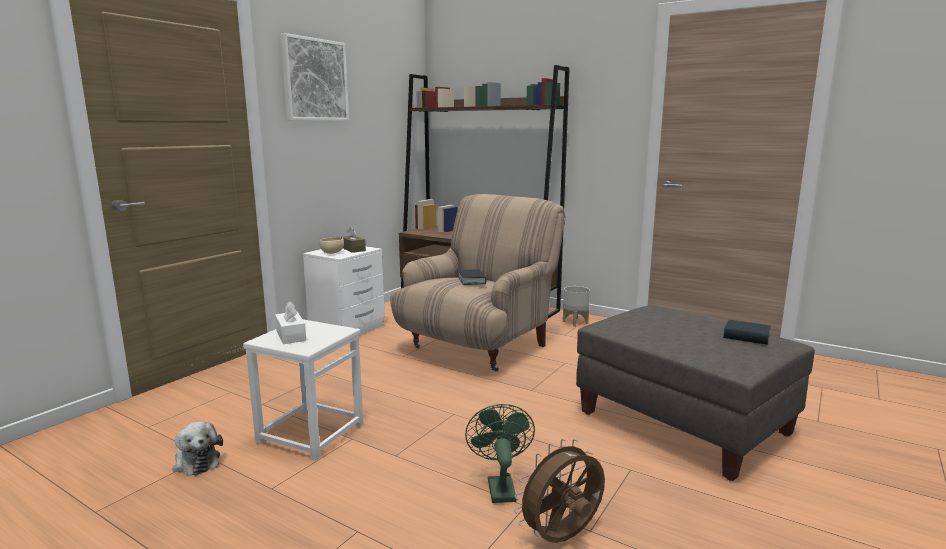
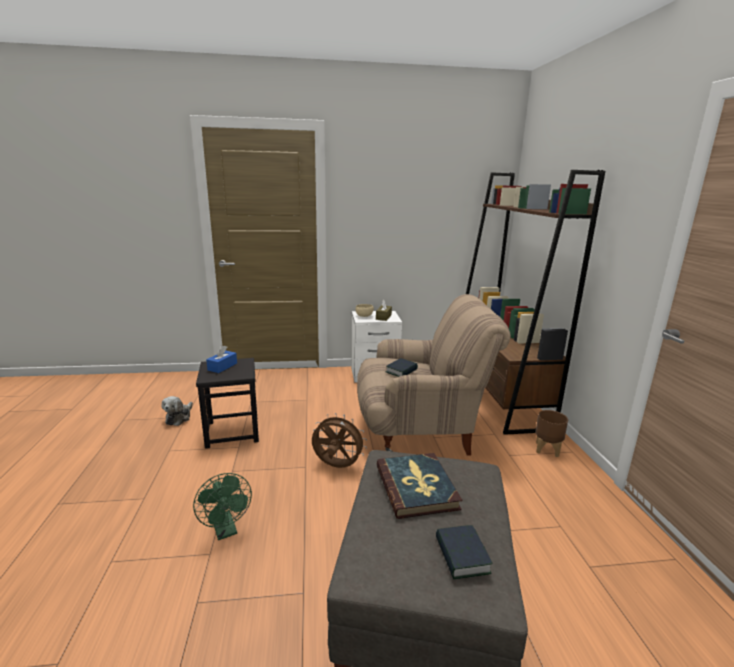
camera: 50 degrees right, 5 degrees up
white stool [243,319,363,461] -> black stool [196,358,259,449]
white tissue box [275,302,306,344] -> blue tissue box [206,345,237,373]
picture [280,33,349,121] -> none
green fan [465,404,535,503] -> green fan turned 105 degrees clockwise [193,473,252,540]
brown fan [514,439,605,543] -> brown fan moved to [312,413,367,468]
grey planter [563,286,590,327] -> brown planter [535,410,568,457]
none -> book [376,453,462,519]

